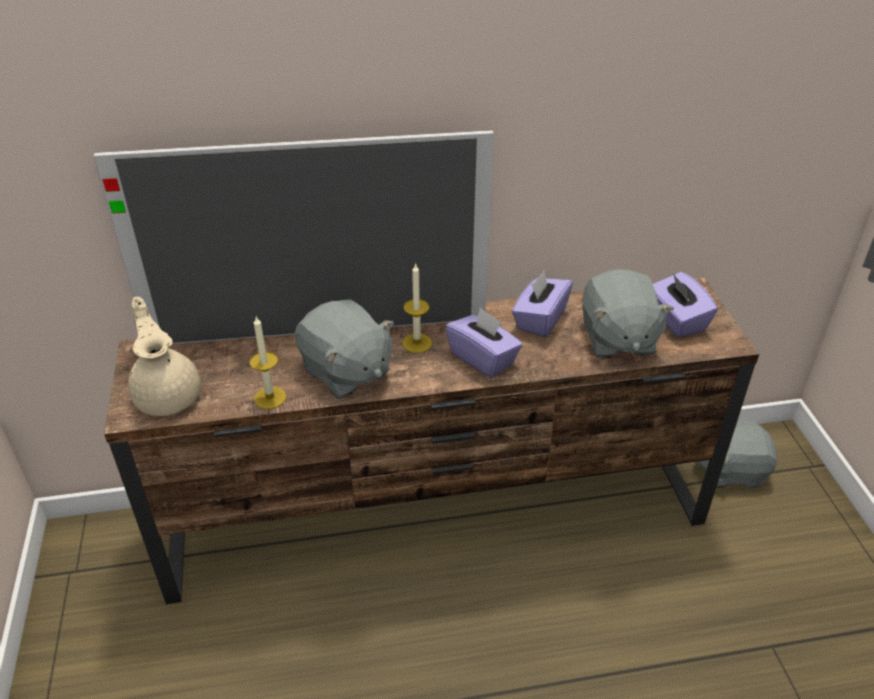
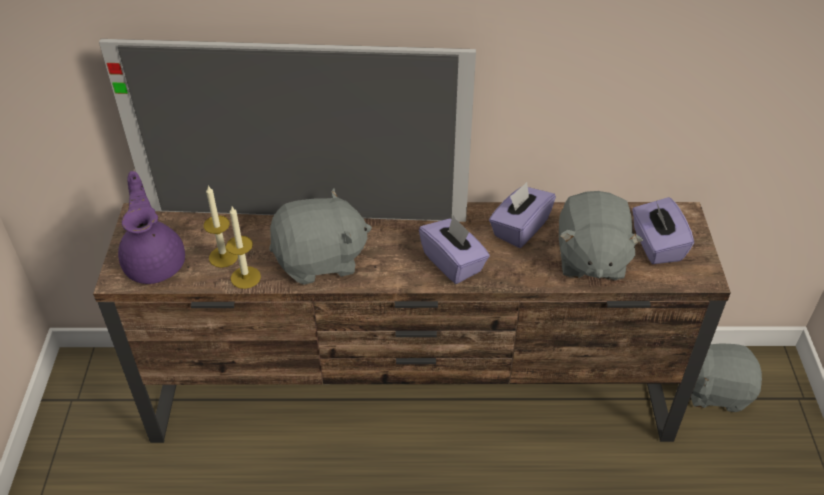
camera: 10 degrees right, 5 degrees up
beige teapot [128,297,201,416] -> purple teapot [118,171,185,284]
grey plush toy [295,299,394,399] -> grey plush toy turned 75 degrees counterclockwise [269,189,372,285]
candle [402,263,432,353] -> candle moved to [204,185,238,268]

